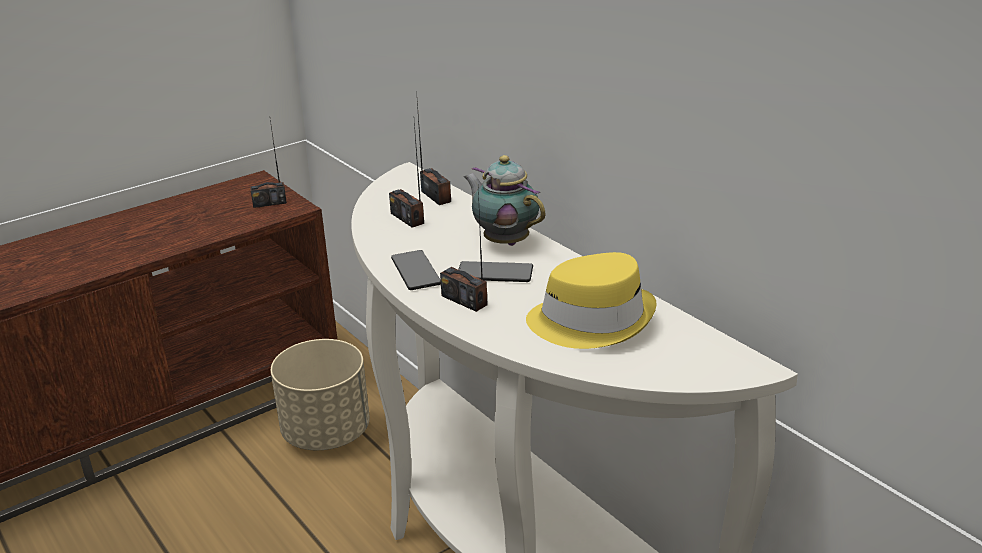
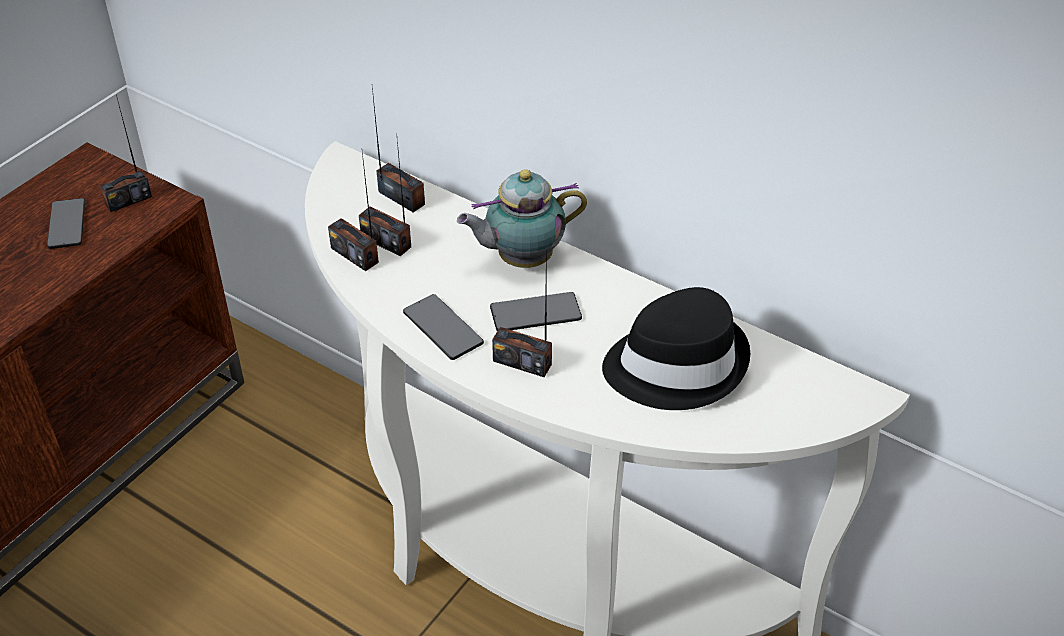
camera: 20 degrees left, 15 degrees up
beige planter [271,339,370,450] -> none
teapot [464,155,546,246] -> teapot turned 45 degrees counterclockwise [457,169,587,268]
yellow hat [526,252,657,349] -> black hat [602,287,750,410]
none -> phone [47,198,85,249]
none -> radio [328,152,379,271]

